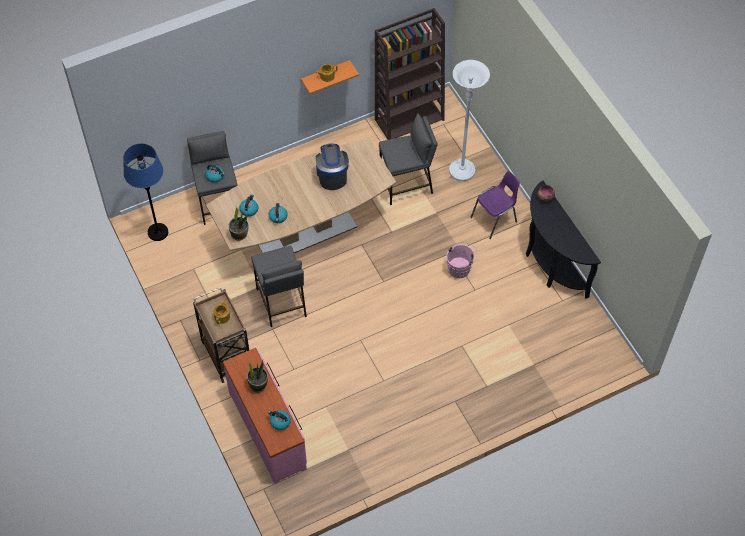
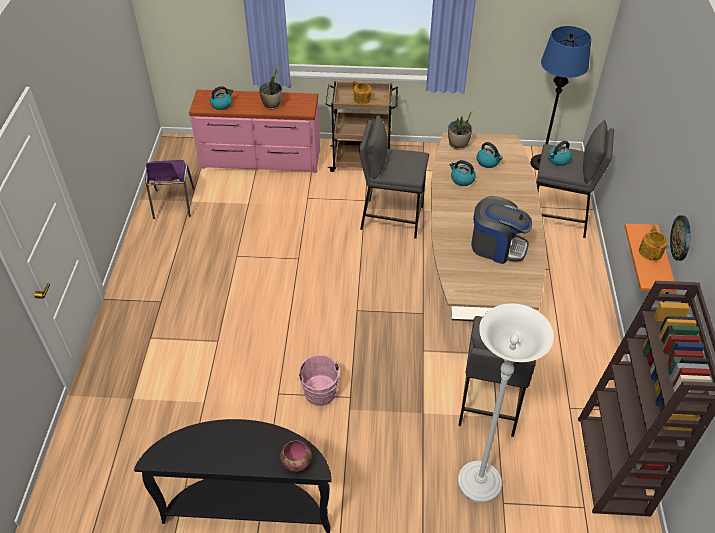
camera: 120 degrees right, 10 degrees down
purple chair [470,171,520,239] -> purple chair moved to [145,160,195,219]
none -> wall clock [670,215,691,261]

